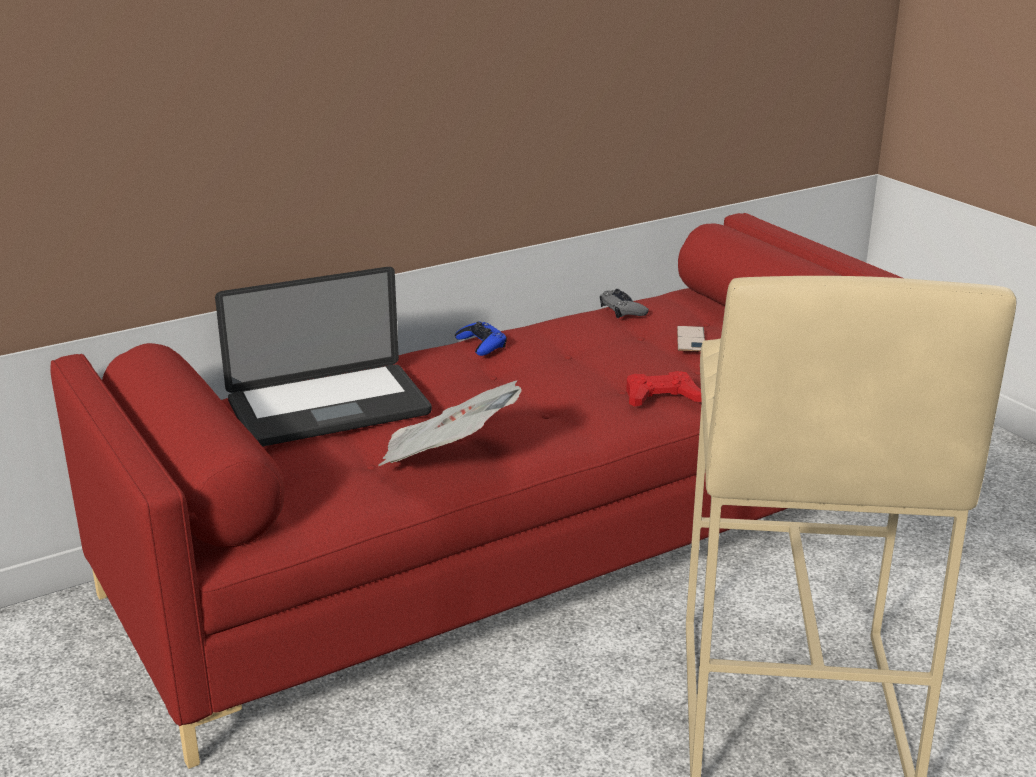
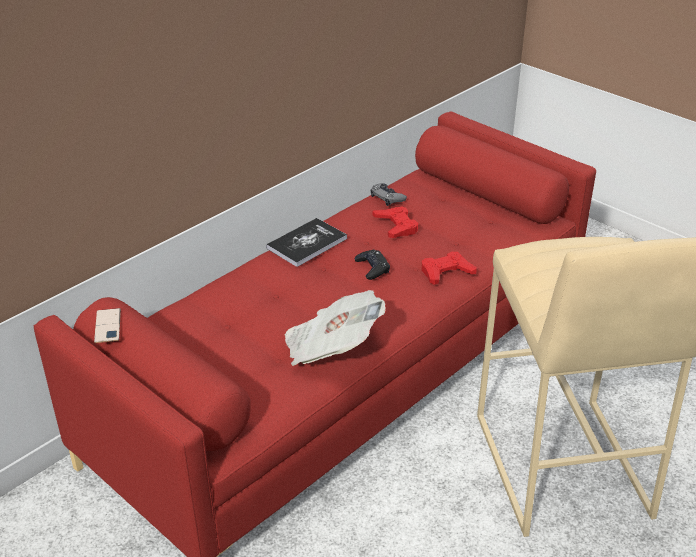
camera: 15 degrees left, 10 degrees up
laptop [215,267,432,447] -> none
blue game controller [455,321,507,356] -> book [266,218,347,267]
phone [677,326,705,352] -> phone moved to [94,308,121,343]
none -> black game controller [354,249,390,280]
none -> red game controller [373,206,418,238]

